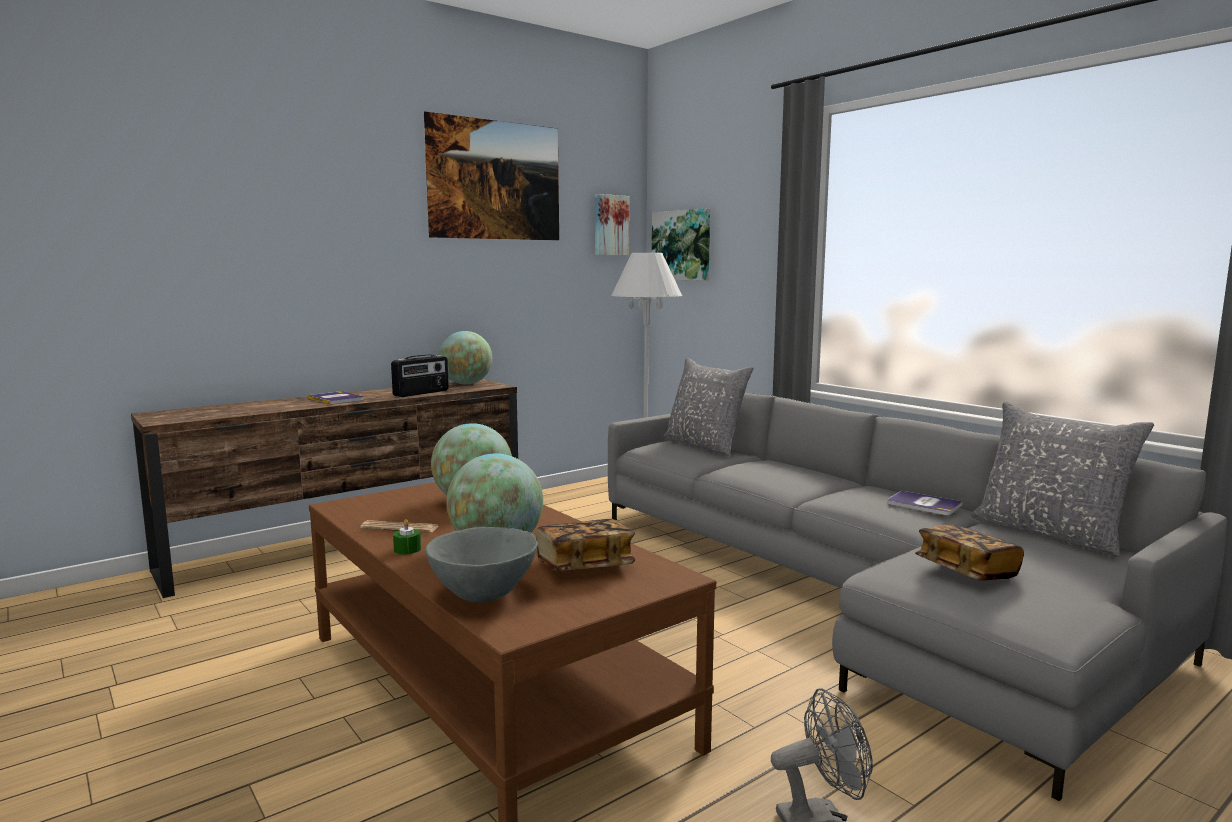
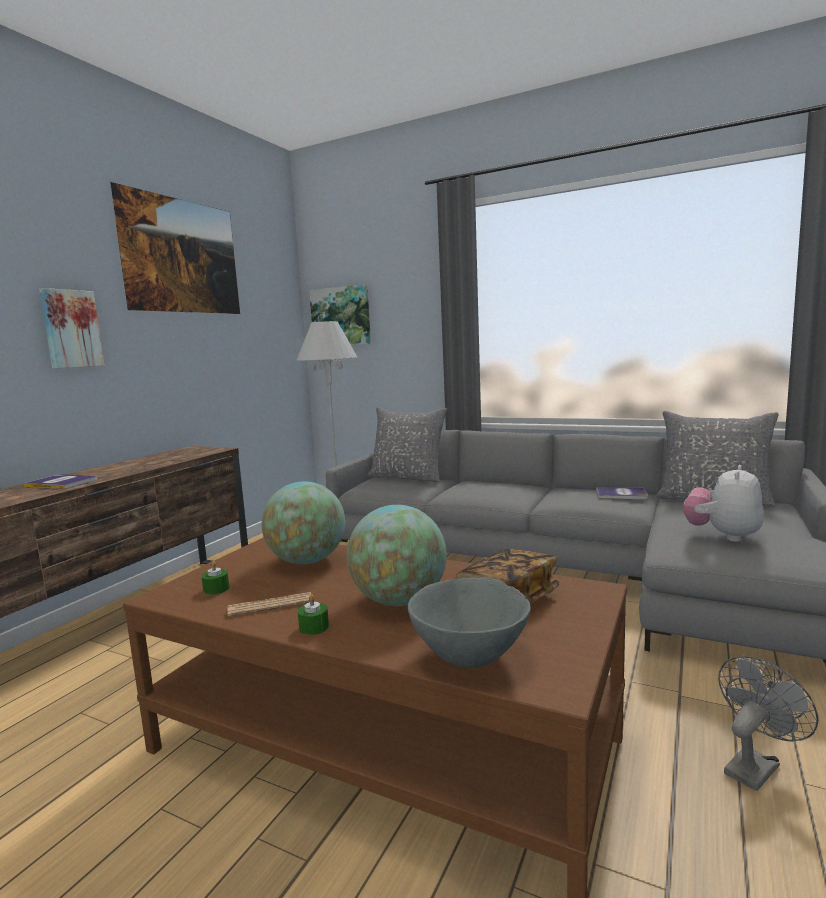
camera: 25 degrees left, 0 degrees up
radio [391,355,449,397] -> none
globe [438,331,492,384] -> none
picture [595,194,629,255] -> picture moved to [39,288,104,368]
book [915,524,1024,581] -> plush toy [684,465,764,542]
none -> green candle [201,561,229,595]

